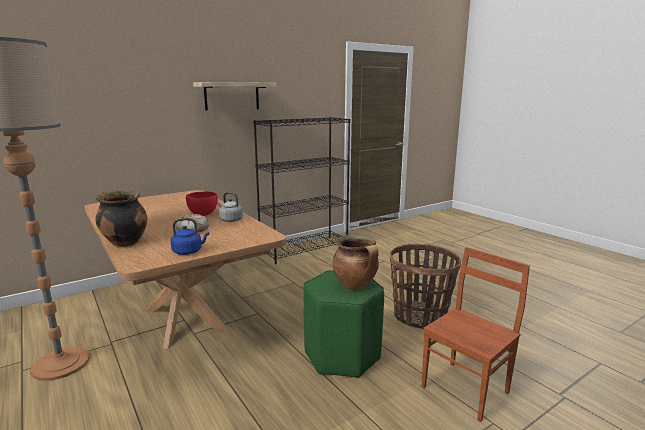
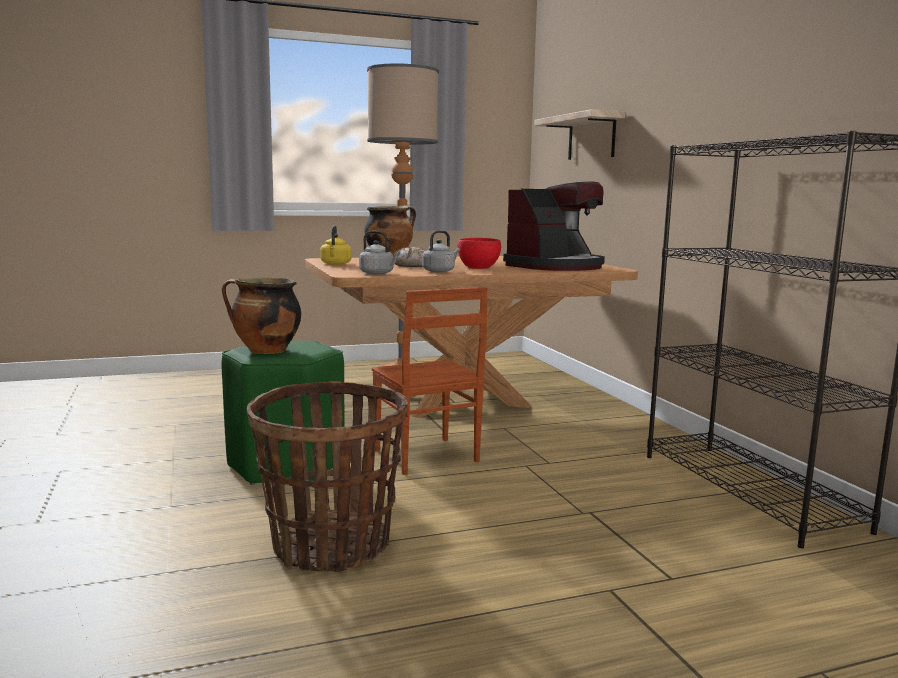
camera: 105 degrees right, 5 degrees down
blue kettle [171,218,209,255] -> yellow kettle [320,225,351,265]
shelf [193,82,277,111] -> shelf moved to [534,109,625,160]
brown chair [422,247,530,422] -> brown chair moved to [372,287,488,475]
none -> grey kettle [359,231,400,275]
none -> coffee machine [503,182,605,271]

